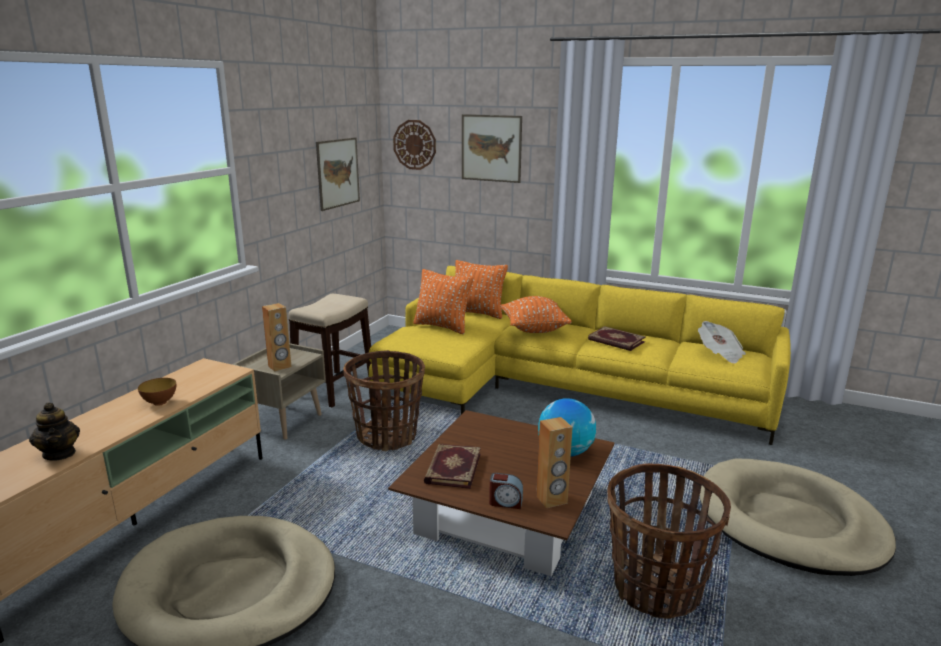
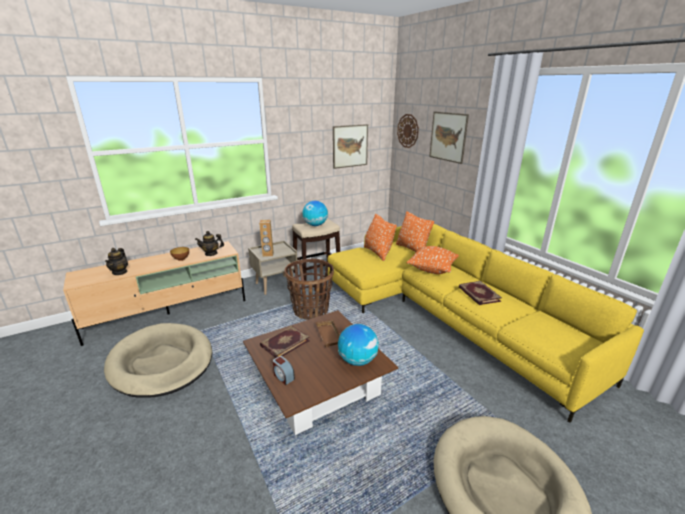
camera: 35 degrees right, 5 degrees up
brown speaker [536,417,573,508] -> none
basket [607,463,731,619] -> none
newspaper [698,321,746,364] -> none
none -> teapot [195,231,224,256]
none -> globe [302,201,328,226]
none -> brown tray [315,319,340,347]

